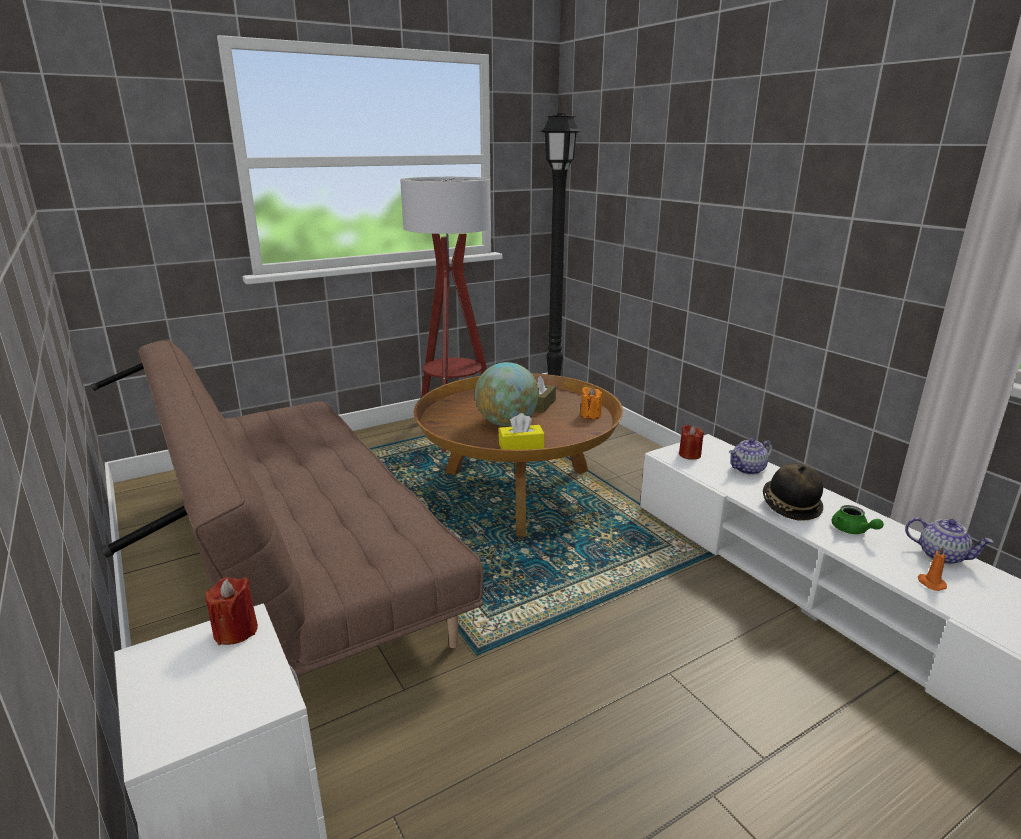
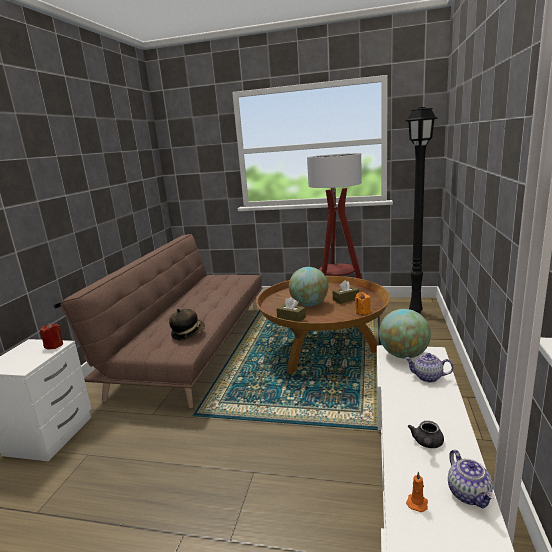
camera: 45 degrees right, 5 degrees down
yellow tissue box [499,413,545,450] -> brown tissue box [276,297,306,322]
red candle [679,425,704,460] -> globe [379,309,431,359]
hat [763,463,823,521] -> hat moved to [169,309,205,341]
green teapot [832,505,884,534] -> grey teapot [408,421,444,448]

